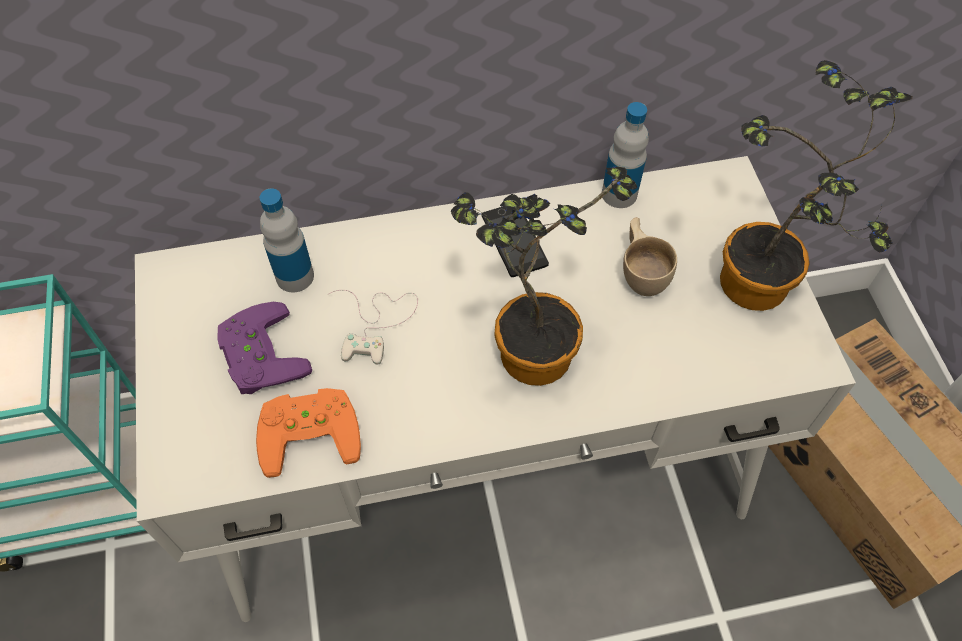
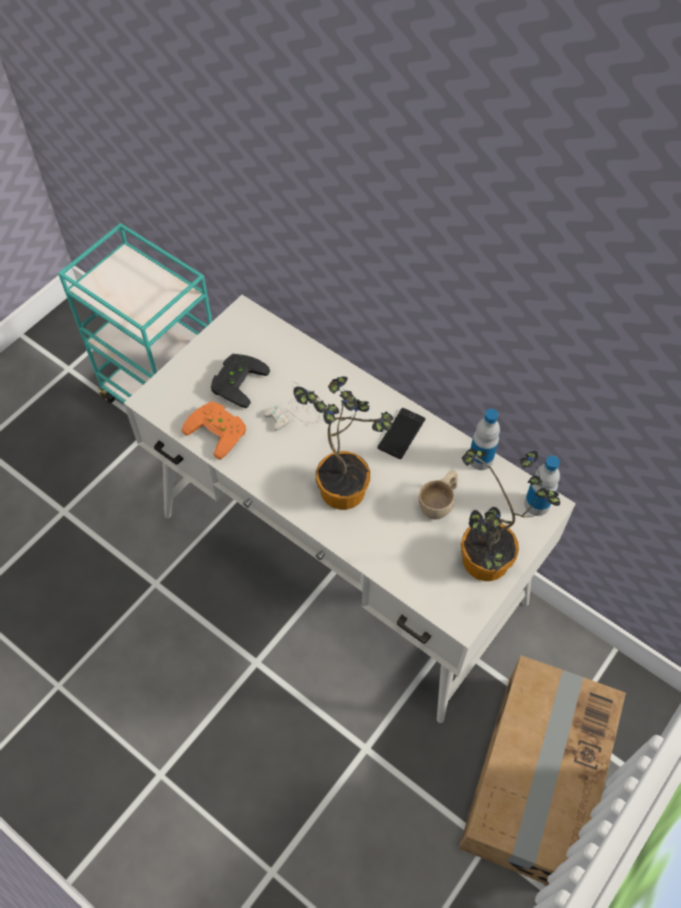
camera: 50 degrees right, 0 degrees up
purple game controller [217,302,312,394] -> black game controller [211,354,270,408]
bottle [260,188,314,292] -> bottle moved to [524,456,560,516]

